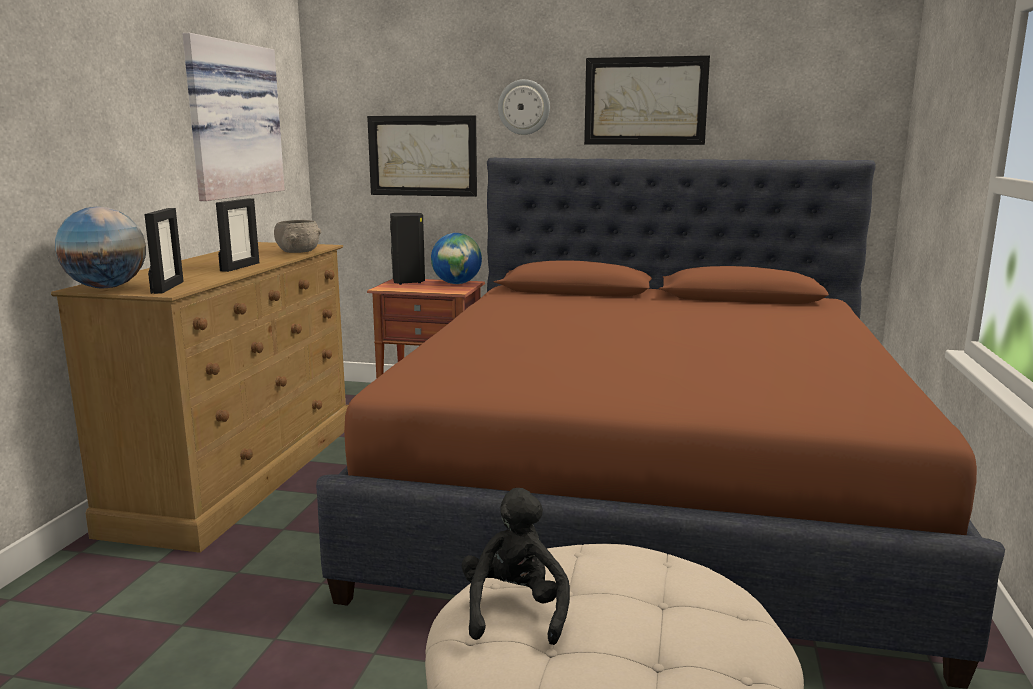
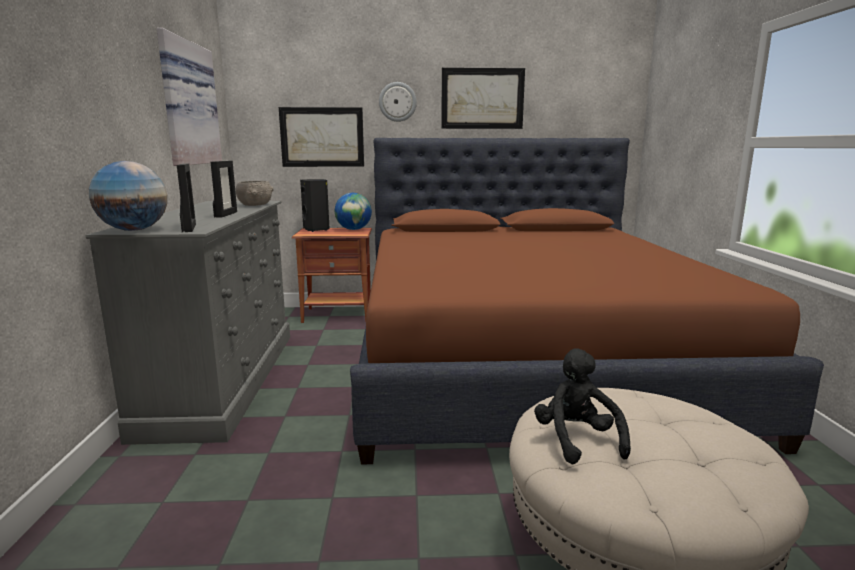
camera: 15 degrees left, 0 degrees up
brown dresser [51,242,348,553] -> grey dresser [85,201,290,445]

